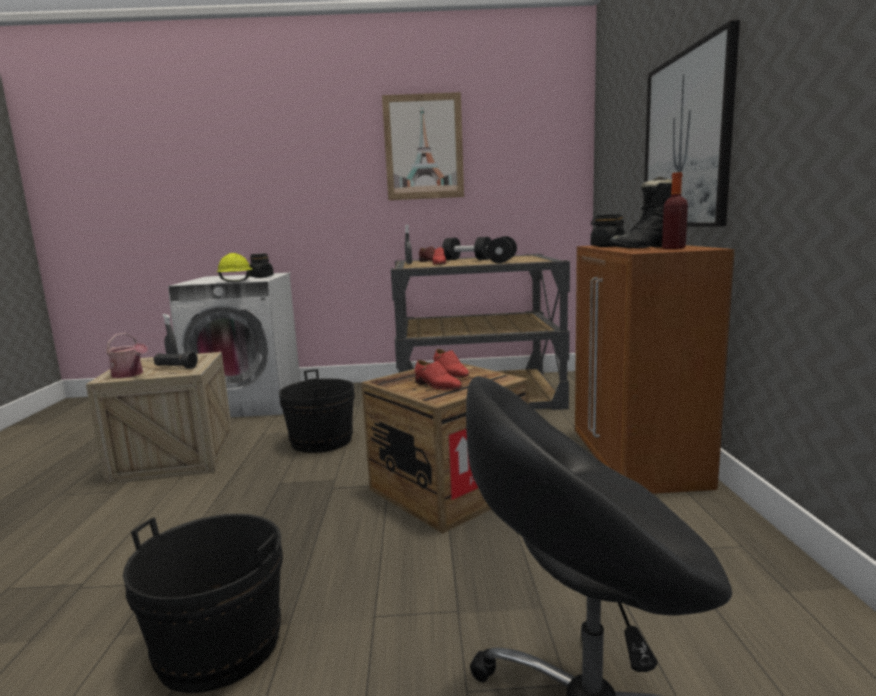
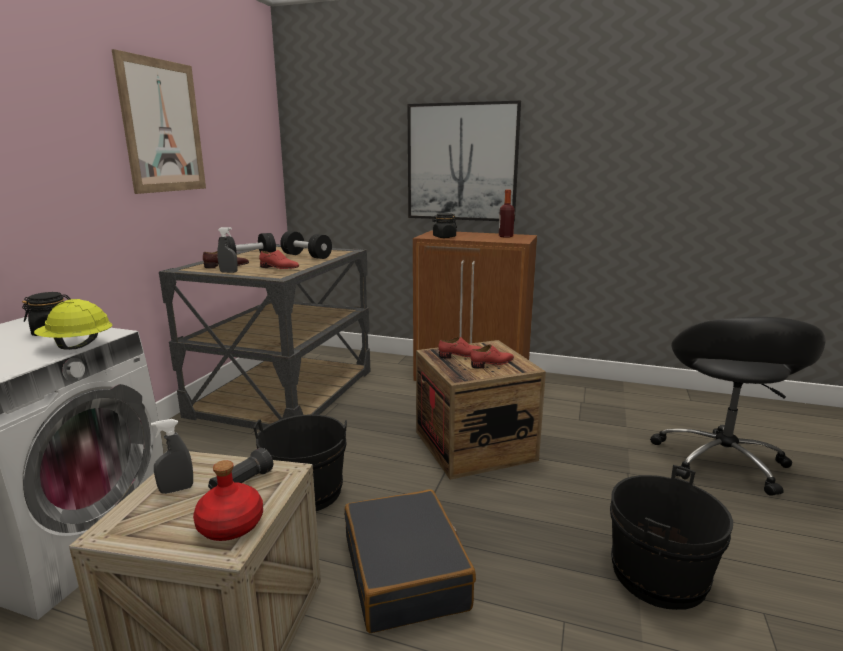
camera: 70 degrees left, 5 degrees up
watering can [106,333,148,378] -> red bottle [193,460,263,541]
black boot [608,176,672,248] -> none
none -> black suitcase [344,489,476,633]

